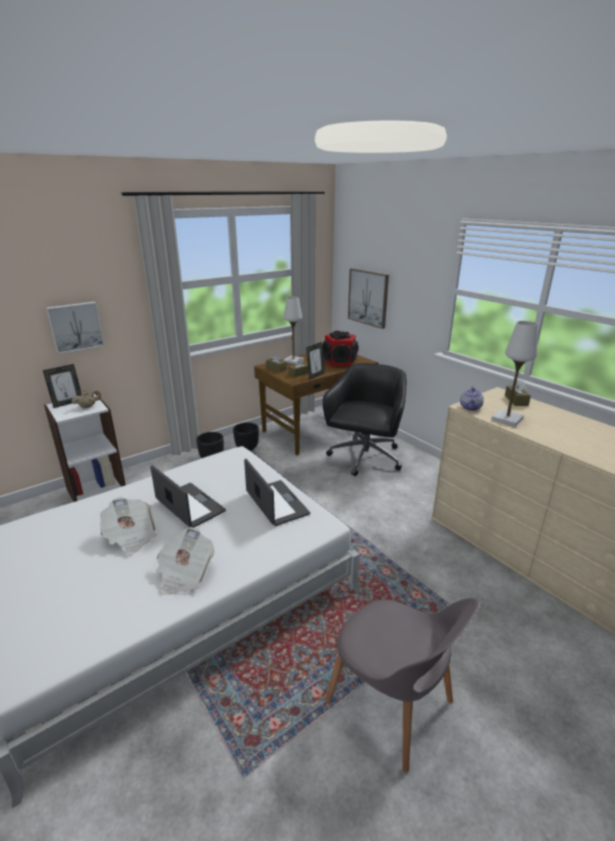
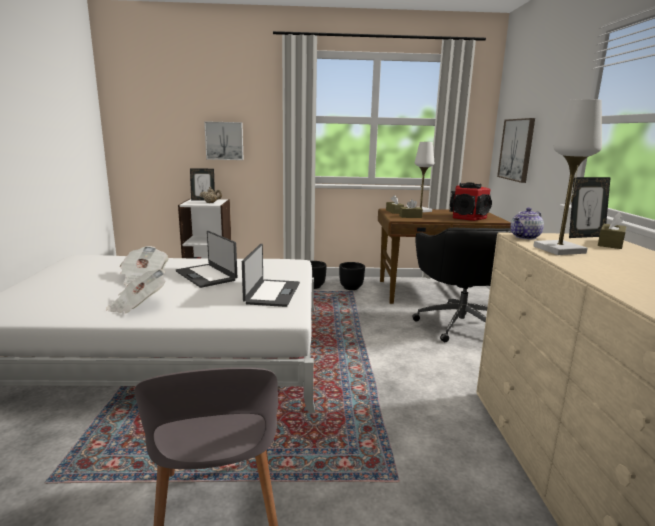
camera: 35 degrees right, 10 degrees down
laptop [150,465,226,528] -> laptop turned 150 degrees clockwise [176,231,237,288]
picture frame [306,342,325,380] -> picture frame moved to [569,177,611,238]
black office chair [323,363,407,476] -> black office chair turned 120 degrees clockwise [412,228,512,342]

